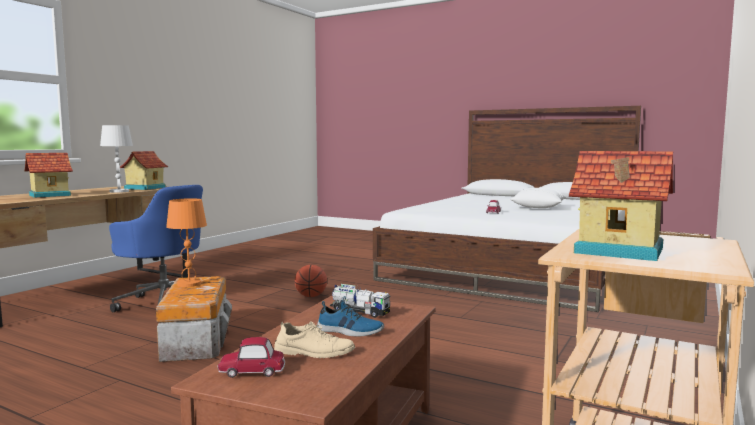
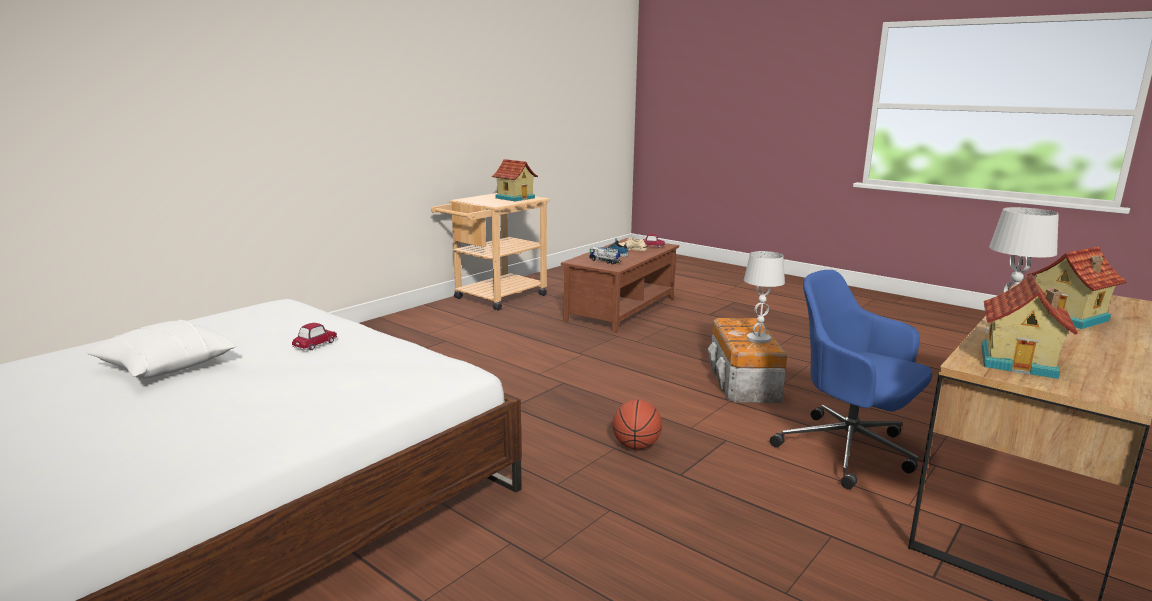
camera: 170 degrees left, 10 degrees up
orange table lamp [166,198,207,287] -> white table lamp [744,251,785,343]

